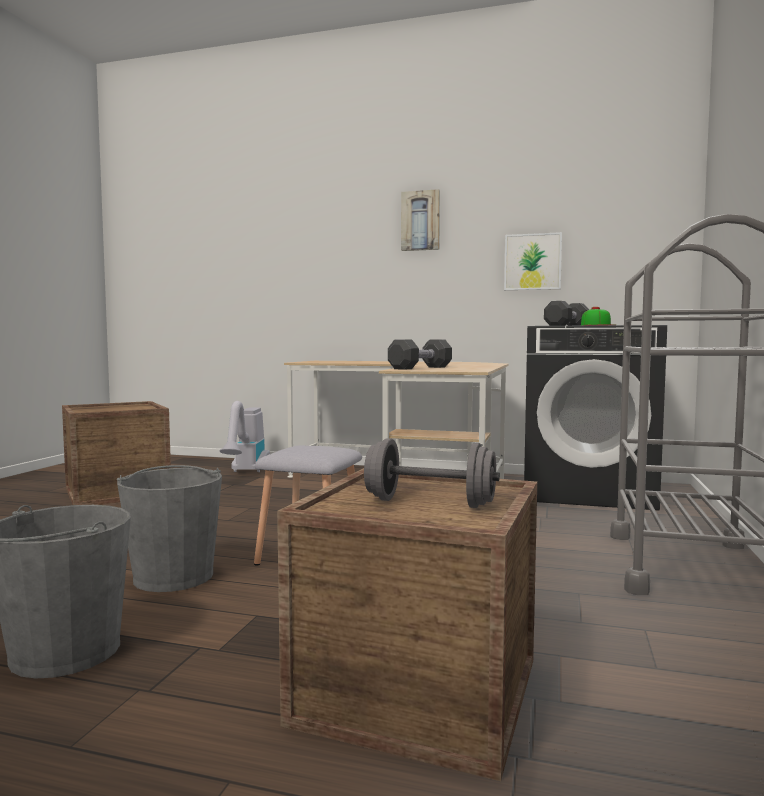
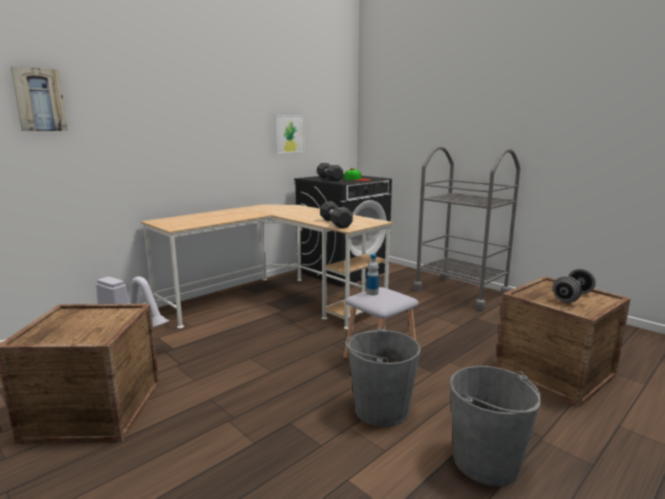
camera: 60 degrees left, 10 degrees up
picture [401,189,440,251] -> picture moved to [11,66,68,131]
none -> bottle [366,254,379,295]

